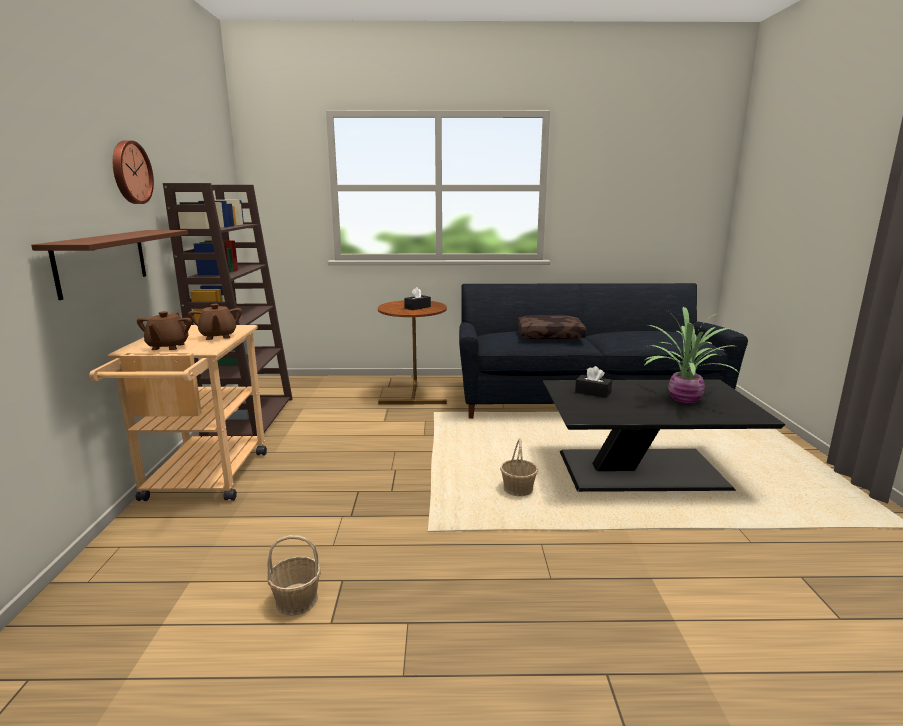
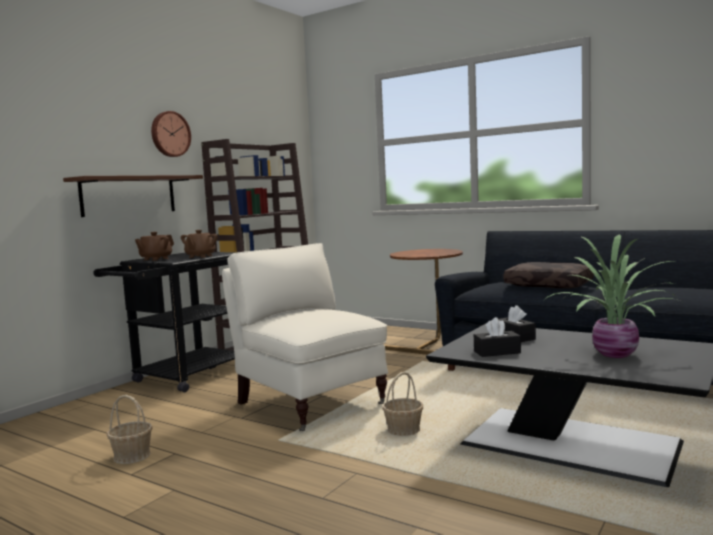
camera: 35 degrees right, 10 degrees down
beige cart [89,325,267,501] -> black cart [94,252,237,392]
black tissue box [404,287,431,310] -> black tissue box moved to [474,317,521,357]
none -> beige armchair [222,243,388,431]

